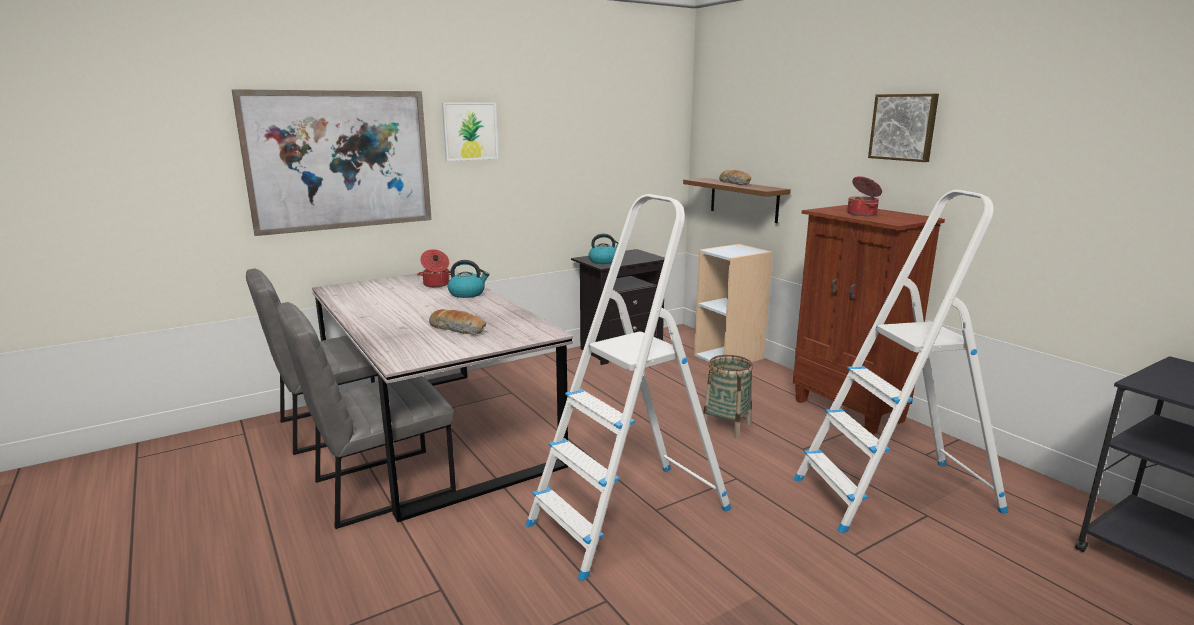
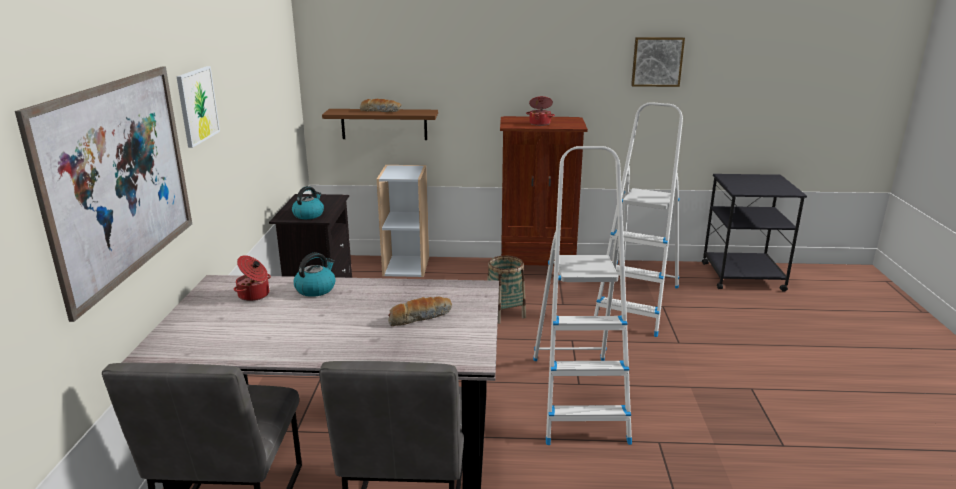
camera: 55 degrees left, 5 degrees up
picture [868,94,939,162] -> picture moved to [631,37,685,87]

